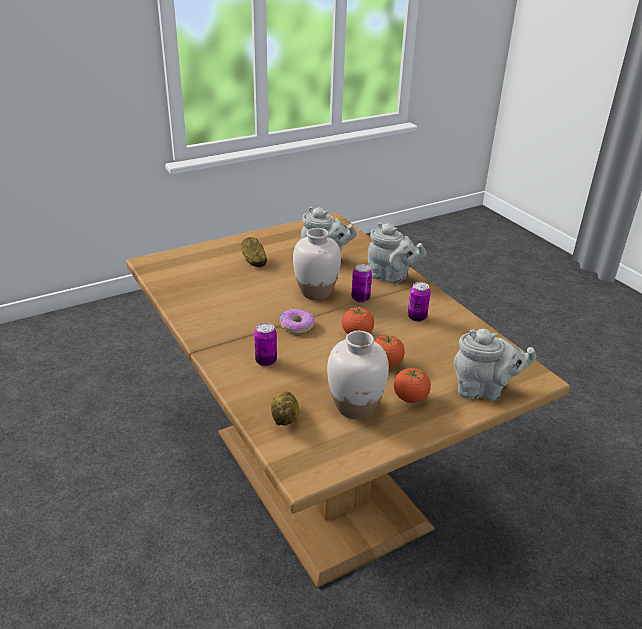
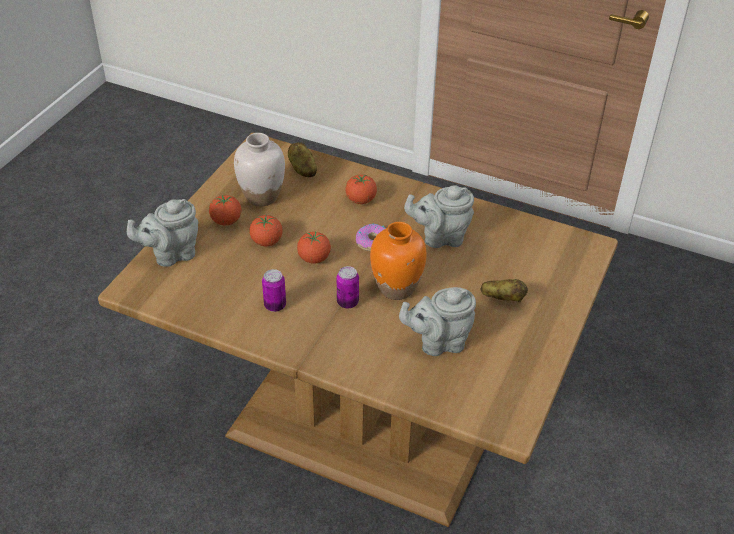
camera: 145 degrees right, 10 degrees up
can [254,323,277,366] -> tomato [345,174,377,204]
white vase [293,228,341,300] -> orange vase [370,222,427,300]
grey teapot [368,222,426,284] -> grey teapot moved to [404,185,474,248]

